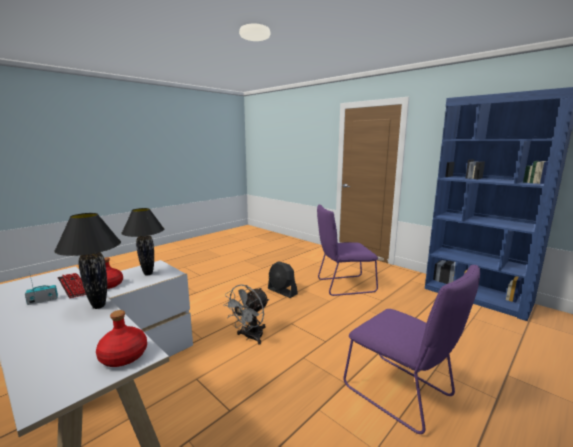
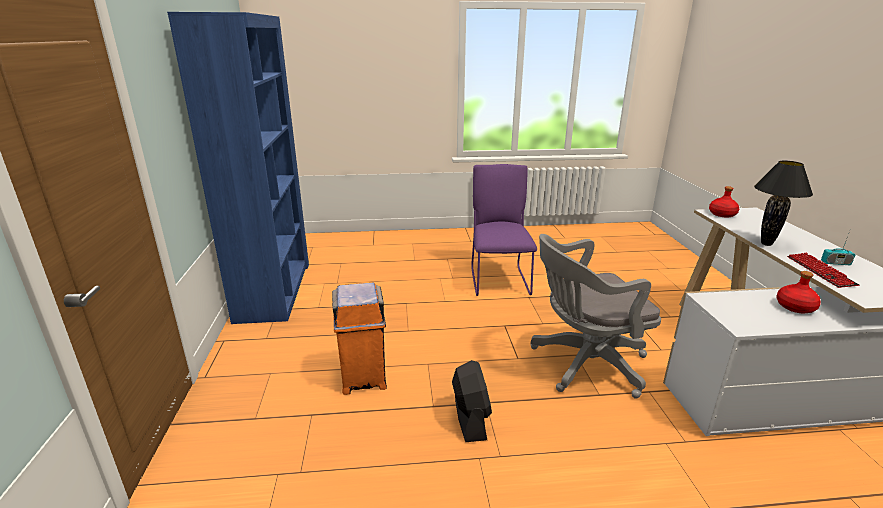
camera: 140 degrees left, 10 degrees up
black table lamp [121,208,164,275] -> none
grey fan [223,284,269,345] -> grey office chair [530,234,661,399]
purple chair [317,205,378,296] -> orange trash can [332,283,387,395]

